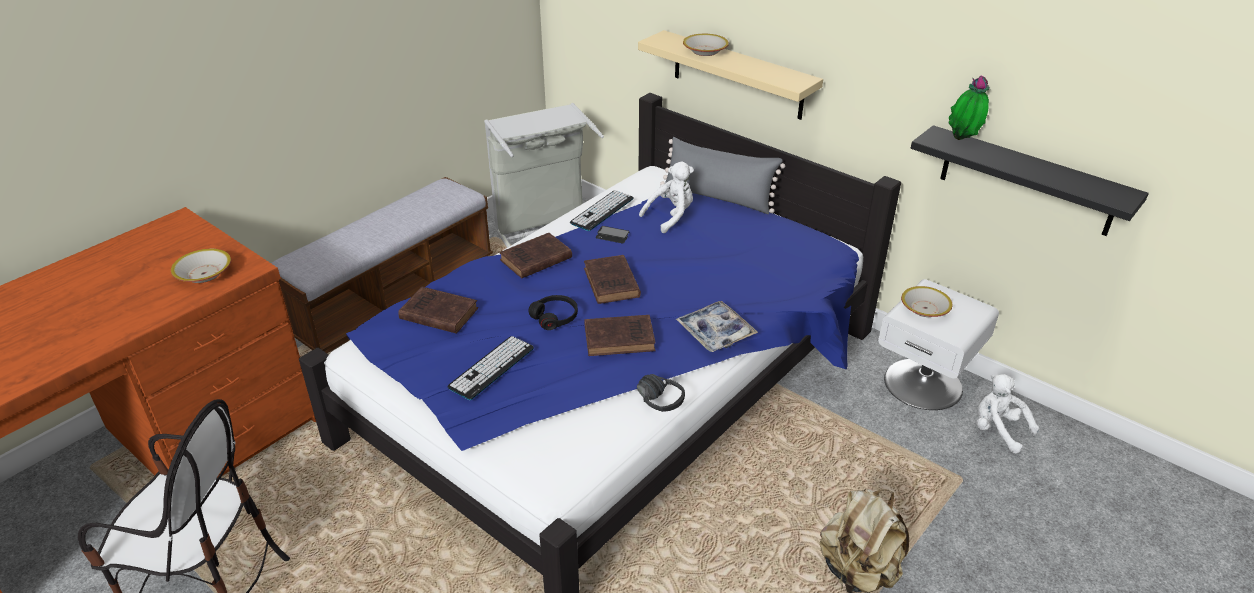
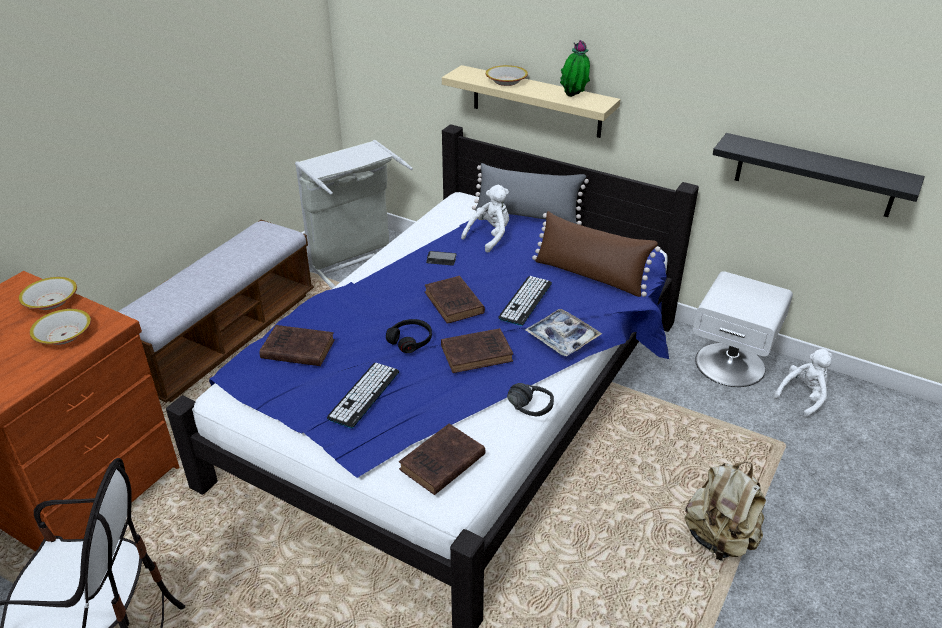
camera: 10 degrees left, 0 degrees up
brown book [499,233,572,279] -> brown book moved to [399,424,485,495]
keyboard [570,190,633,231] -> keyboard moved to [498,276,552,326]
bowl [901,286,952,317] -> bowl moved to [19,277,77,310]
potted plant [948,75,990,140] -> potted plant moved to [560,40,590,97]
white plush toy [977,374,1039,454] -> white plush toy turned 105 degrees clockwise [774,349,833,418]
none -> brown pillow [532,211,661,297]

